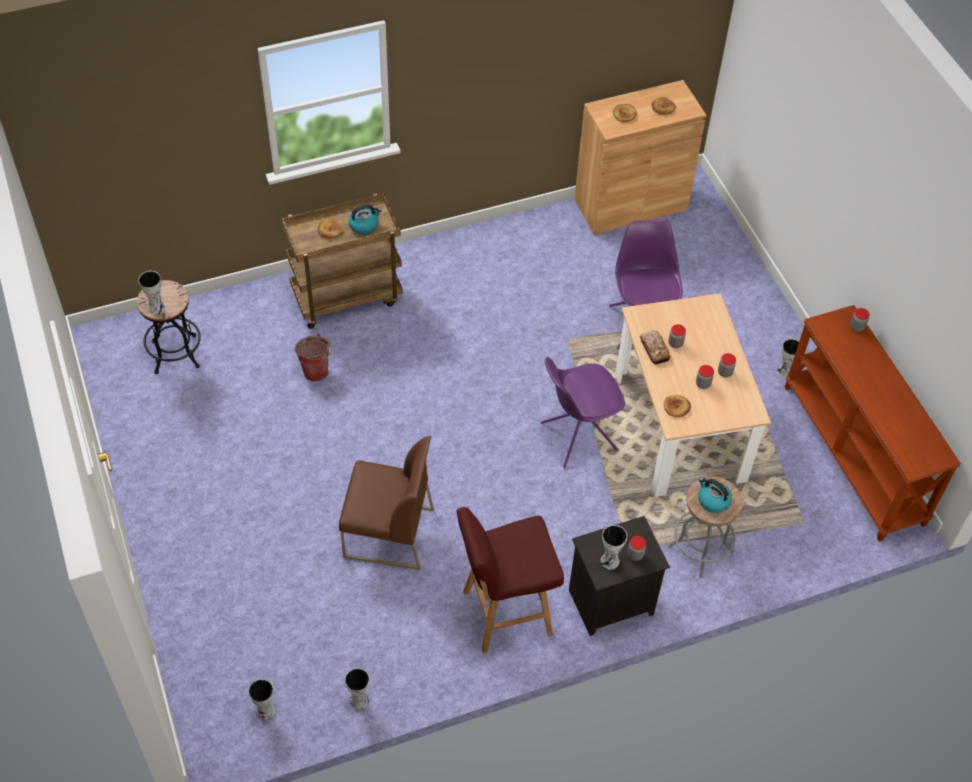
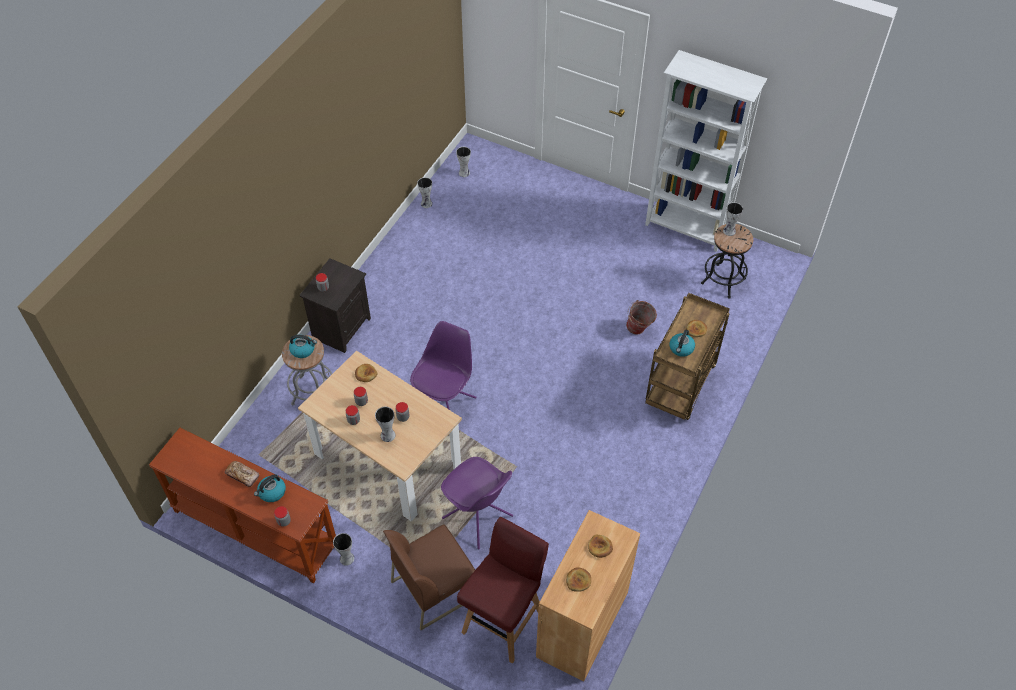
camera: 140 degrees right, 0 degrees up
brown chair [339,436,434,570] -> brown chair moved to [383,525,475,630]
red stool [456,507,564,653] -> red stool moved to [457,517,549,664]
vase [601,525,627,570] -> vase moved to [375,407,396,442]
bread [640,330,671,365] -> bread moved to [224,461,259,487]
none -> kettle [254,474,286,502]
none -> white bookcase [645,50,767,252]

